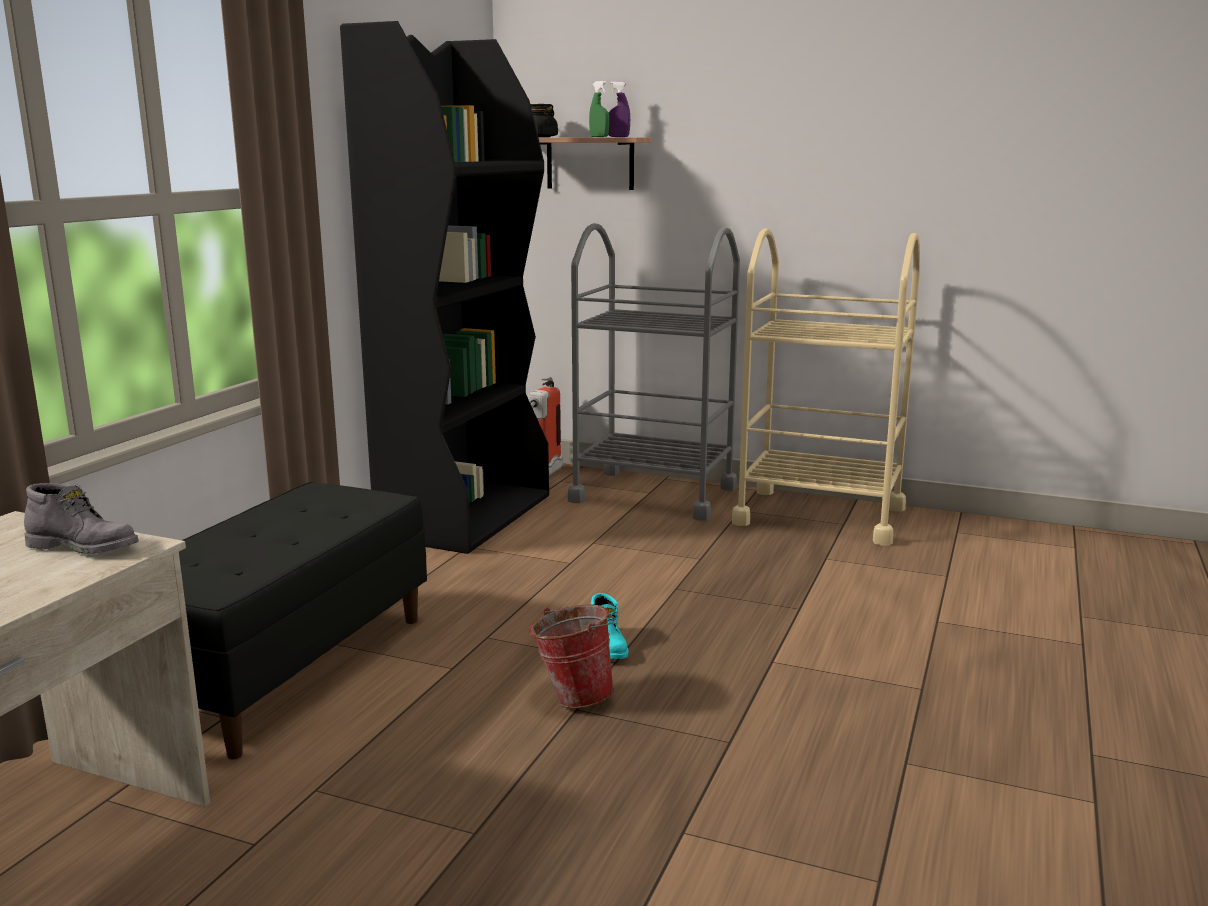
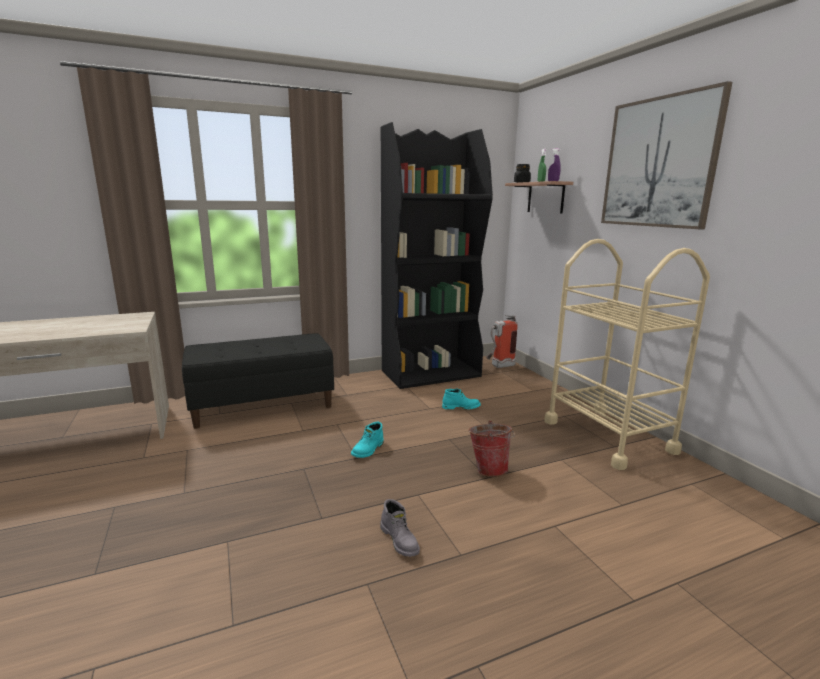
camera: 45 degrees right, 0 degrees up
grey boot [24,483,139,554] -> grey boot moved to [380,499,420,557]
bucket [529,605,615,709] -> bucket moved to [468,421,515,477]
grey cart [568,223,740,521] -> none
none -> turquoise boot [442,389,481,409]
none -> picture [601,81,732,229]

